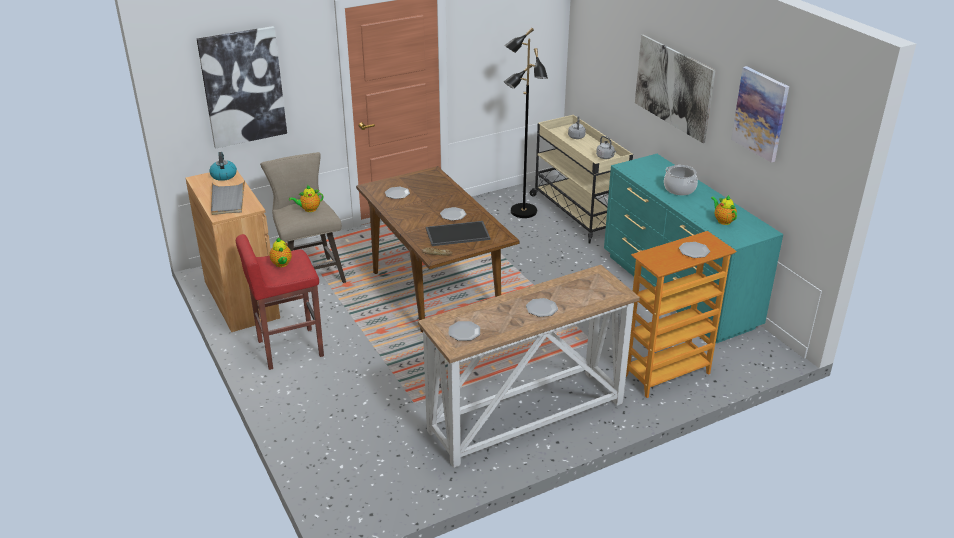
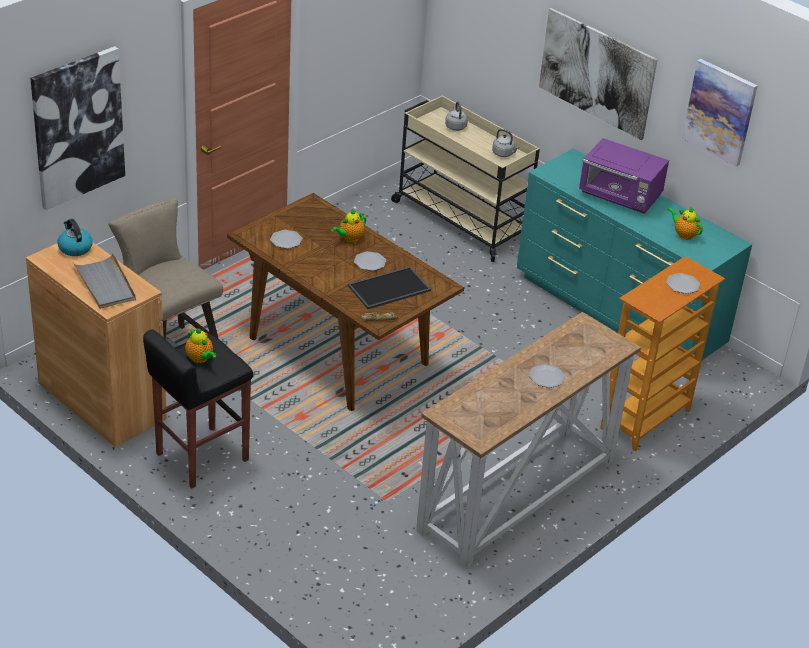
camera: 20 degrees left, 5 degrees up
red stool [236,234,324,370] -> black stool [143,329,253,488]
teapot [289,185,323,212] -> teapot moved to [331,209,366,242]
plate [449,321,480,341] -> none
black floor lamp [504,28,548,218] -> none
cooking pot [664,165,698,195] -> purple microwave [579,138,669,214]

